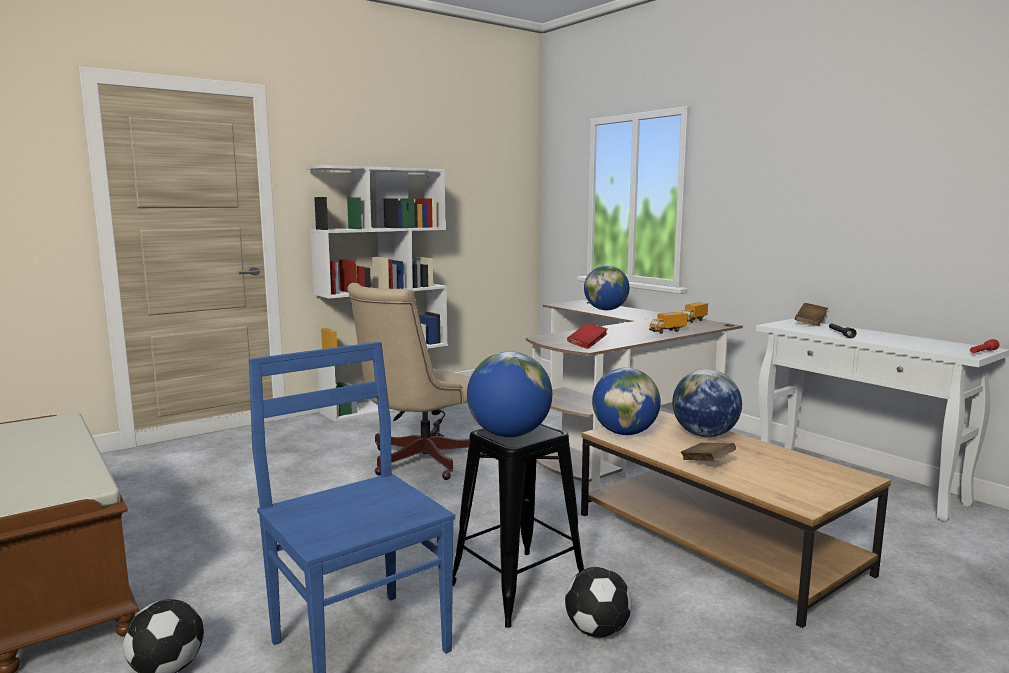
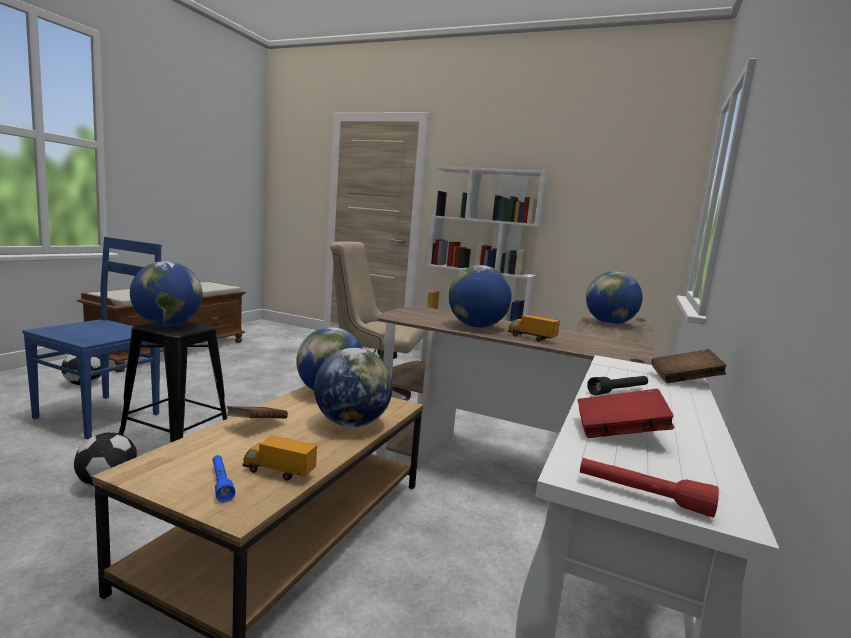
camera: 60 degrees right, 0 degrees up
red book [567,323,607,349] -> red book moved to [578,389,675,438]
toy truck [682,302,708,323] -> toy truck moved to [242,435,317,481]
none -> blue flashlight [213,455,236,502]
none -> globe [449,265,512,328]

